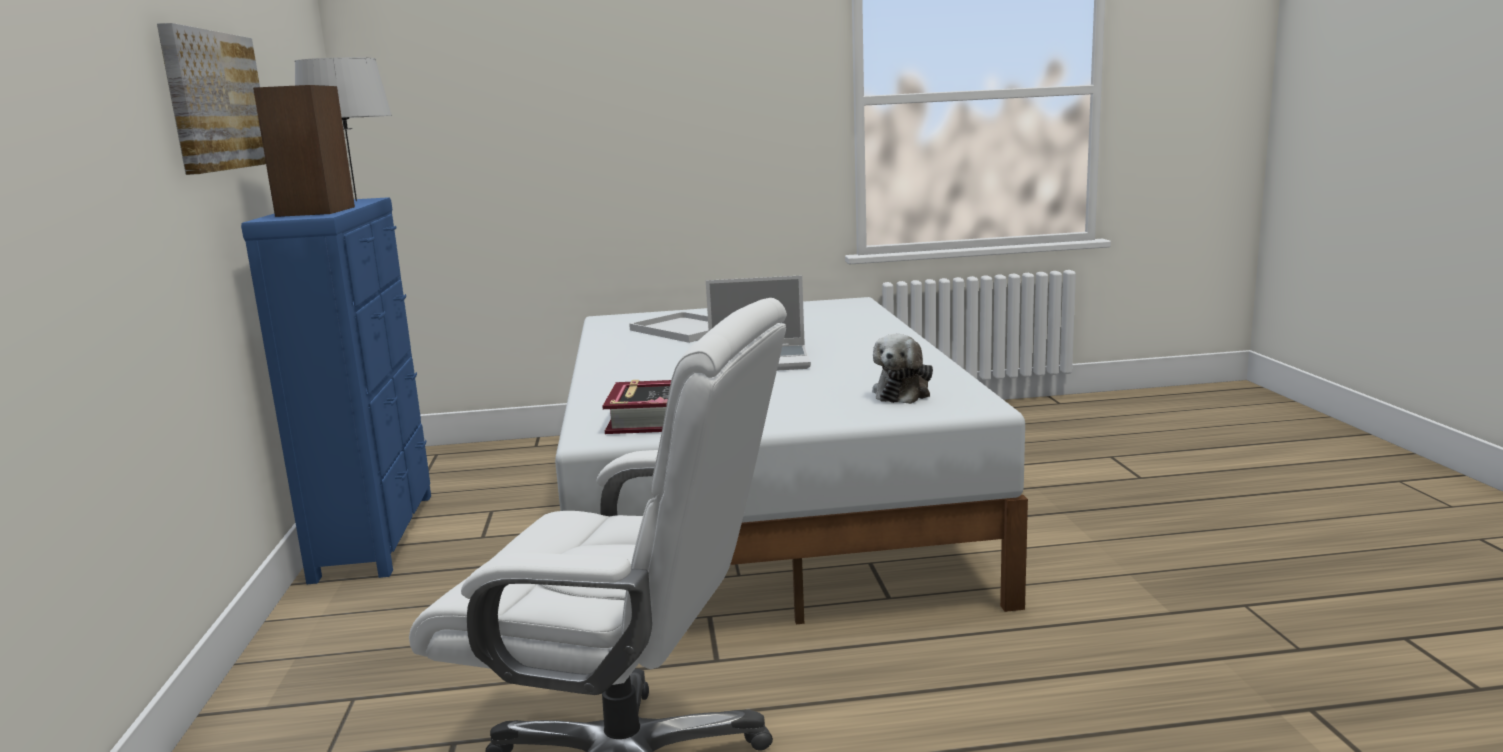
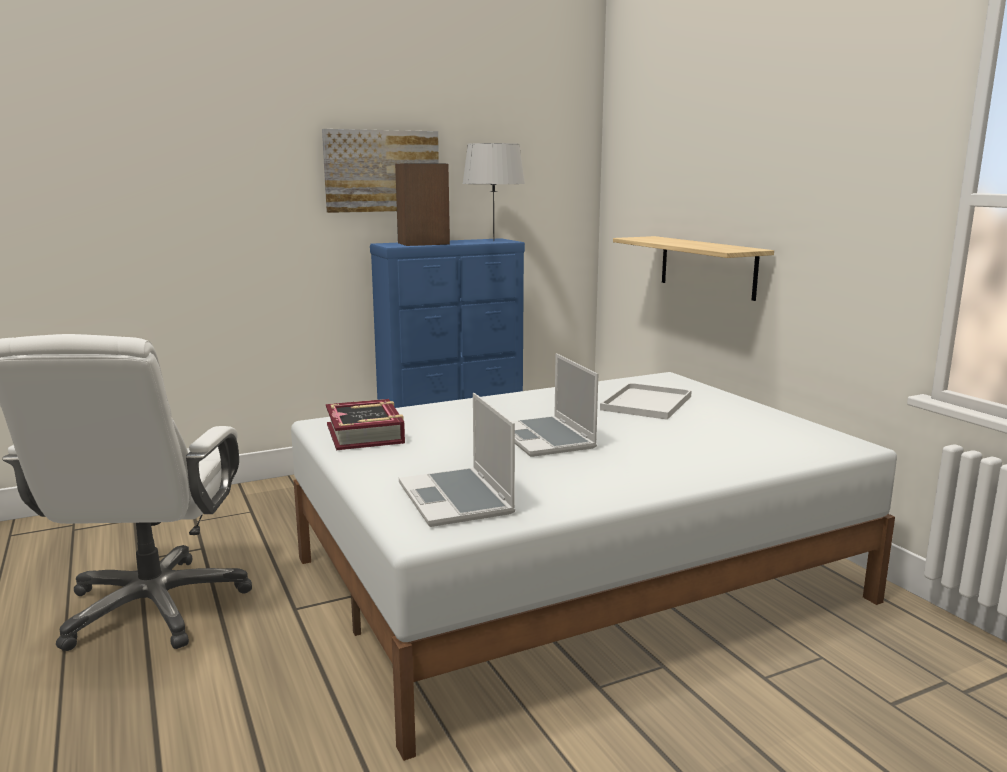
camera: 70 degrees right, 0 degrees up
plush toy [872,334,933,404] -> laptop [399,393,515,527]
none -> shelf [613,236,774,301]

